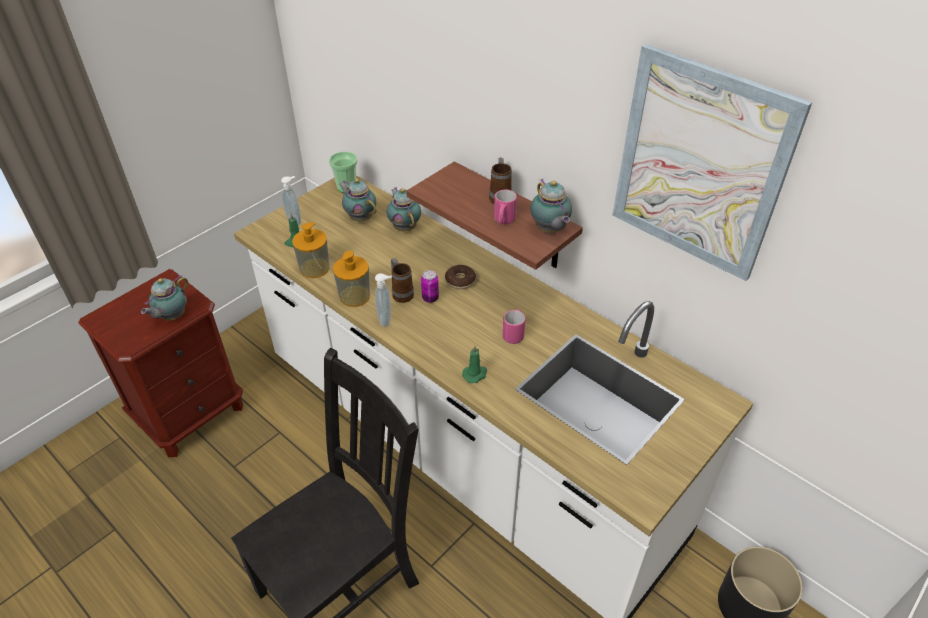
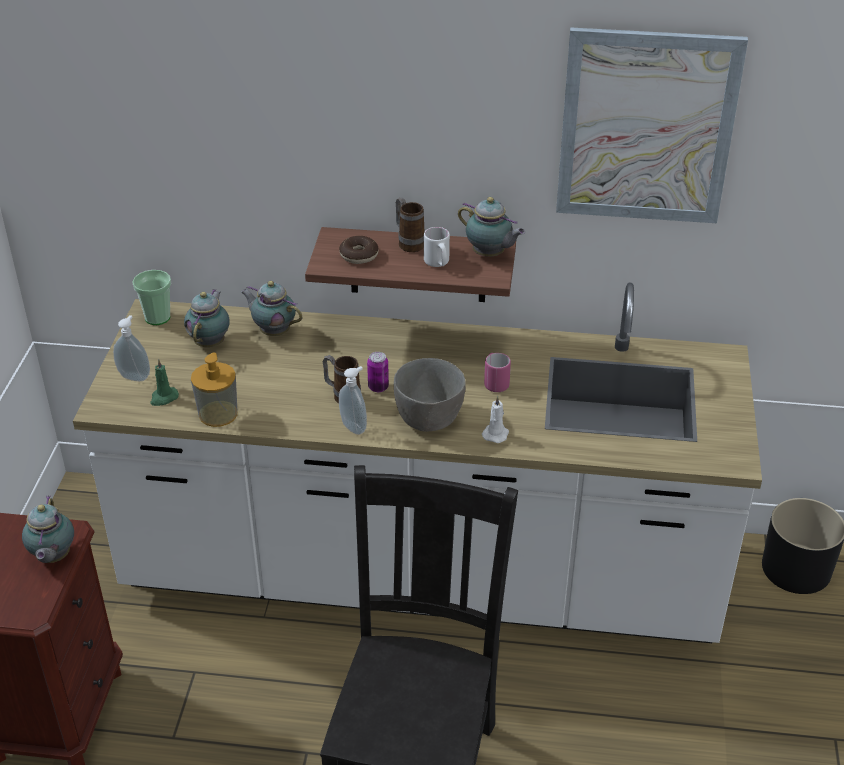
camera: 35 degrees left, 5 degrees down
soap dispenser [333,251,370,307] -> none
teapot [339,179,377,222] -> teapot turned 90 degrees clockwise [184,289,230,347]
donut [445,265,476,289] -> donut moved to [339,236,379,264]
green candle [462,346,487,383] -> white candle [482,396,509,443]
pink mug [494,190,517,224] -> white mug [424,227,450,267]
none -> grey bowl [394,358,466,432]

